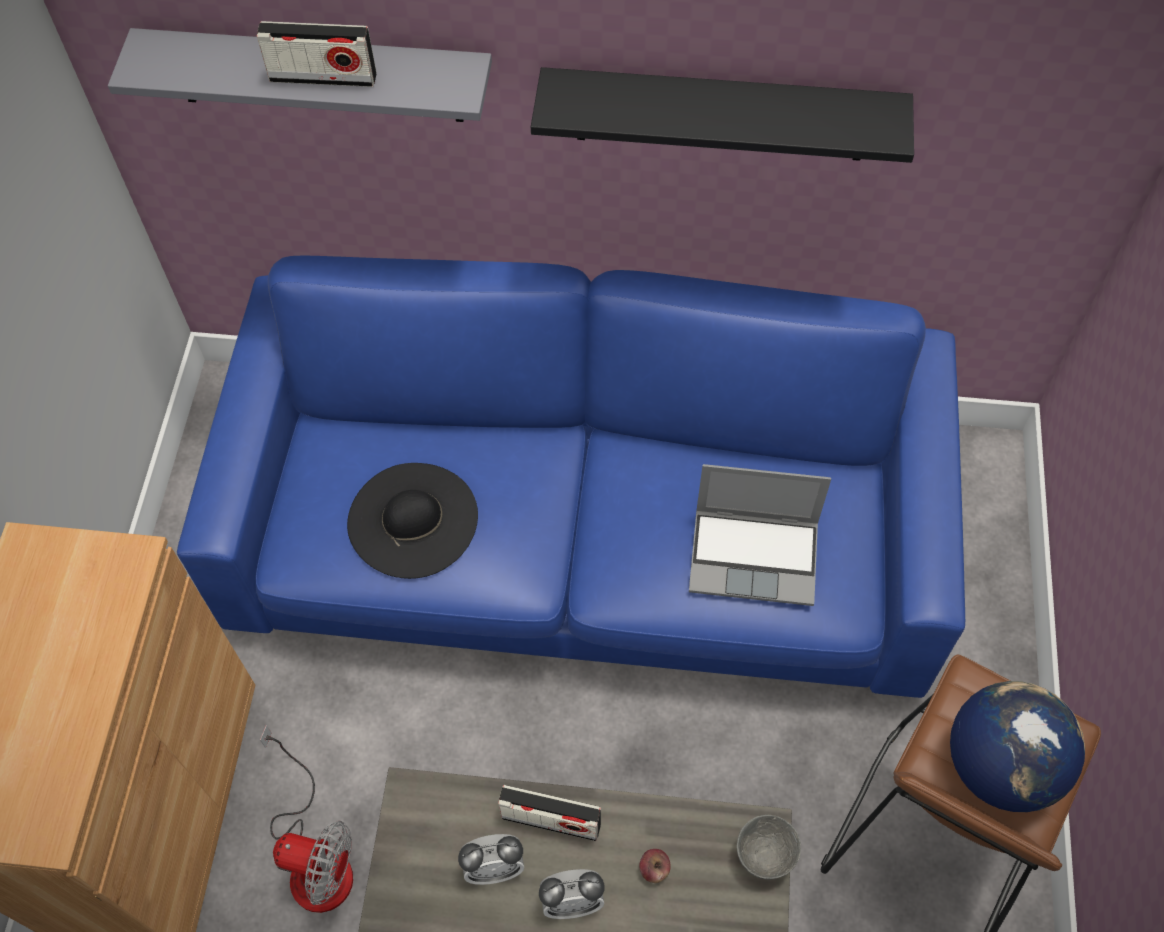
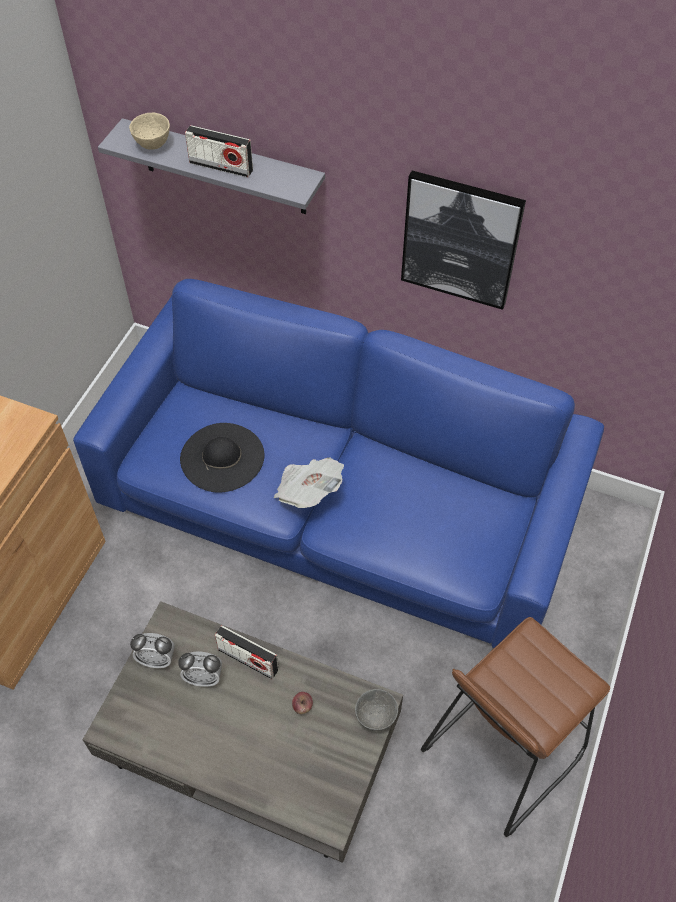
camera: 15 degrees right, 5 degrees down
fan [260,725,353,913] -> none
black shelf [531,67,914,163] -> picture [401,171,526,310]
alarm clock [539,869,605,919] -> alarm clock moved to [130,633,175,668]
laptop [689,464,831,606] -> none
globe [950,681,1085,812] -> none
none -> beige bowl [129,113,170,150]
none -> newspaper [274,457,344,508]

